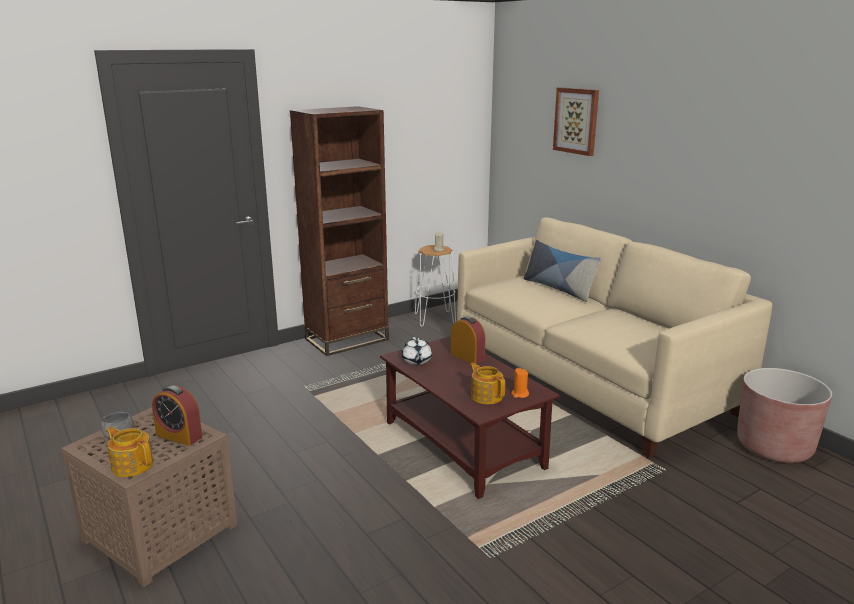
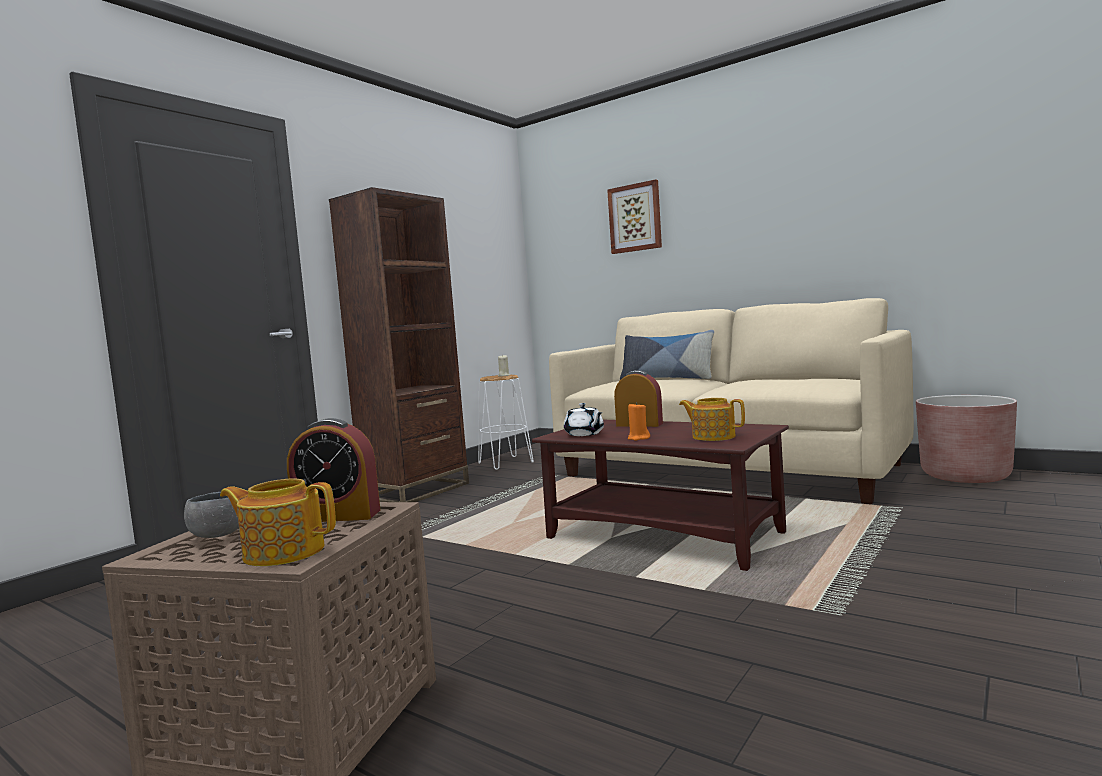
camera: 20 degrees left, 15 degrees down
orange candle [511,368,529,398] -> orange candle moved to [628,402,650,441]

